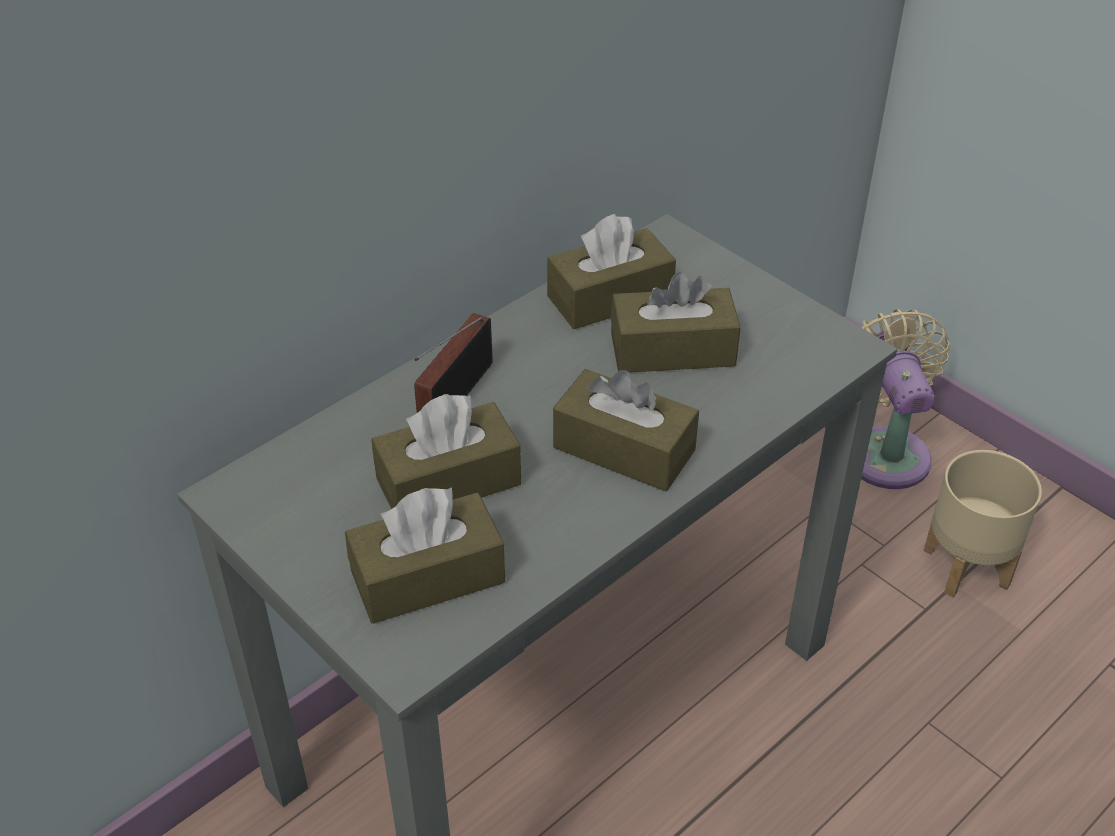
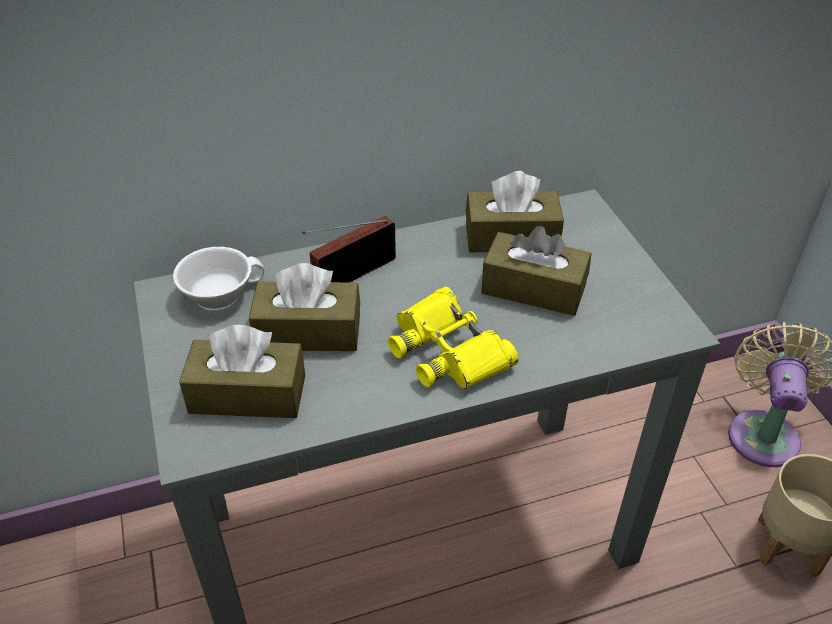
camera: 25 degrees right, 0 degrees up
brown tissue box [553,369,699,491] -> yellow binoculars [388,287,519,389]
none -> white cup [173,247,265,311]

